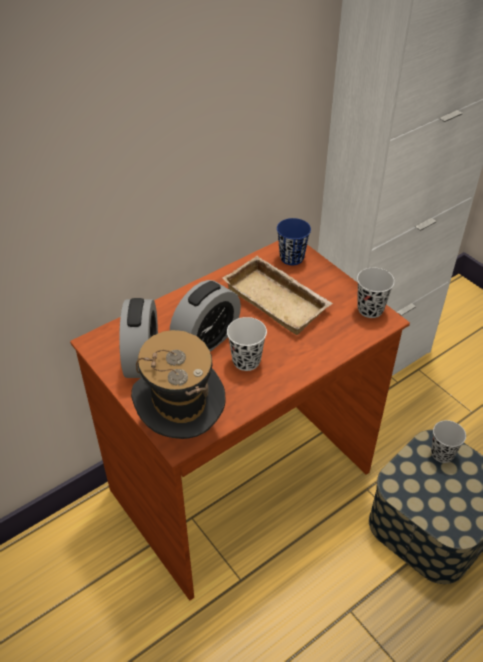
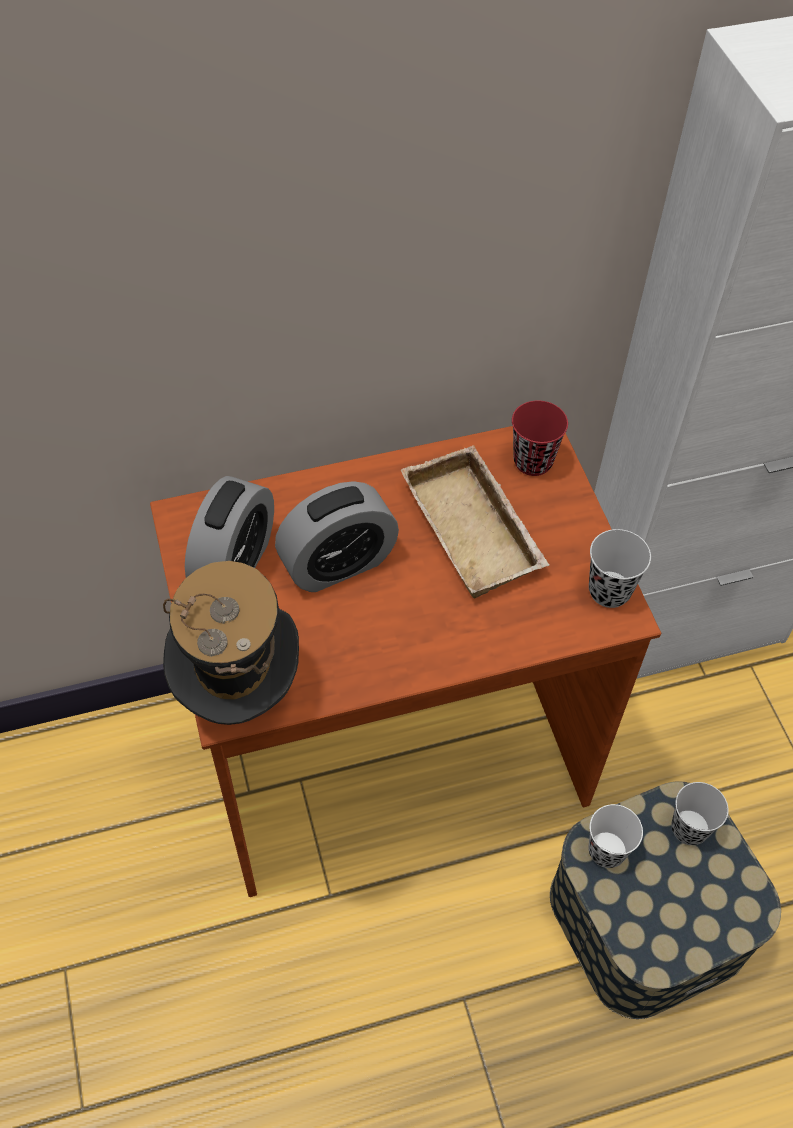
camera: 20 degrees right, 10 degrees up
white cup [227,317,267,371] -> white cup moved to [588,804,643,868]
blue cup [277,218,311,265] -> red cup [512,401,568,476]

